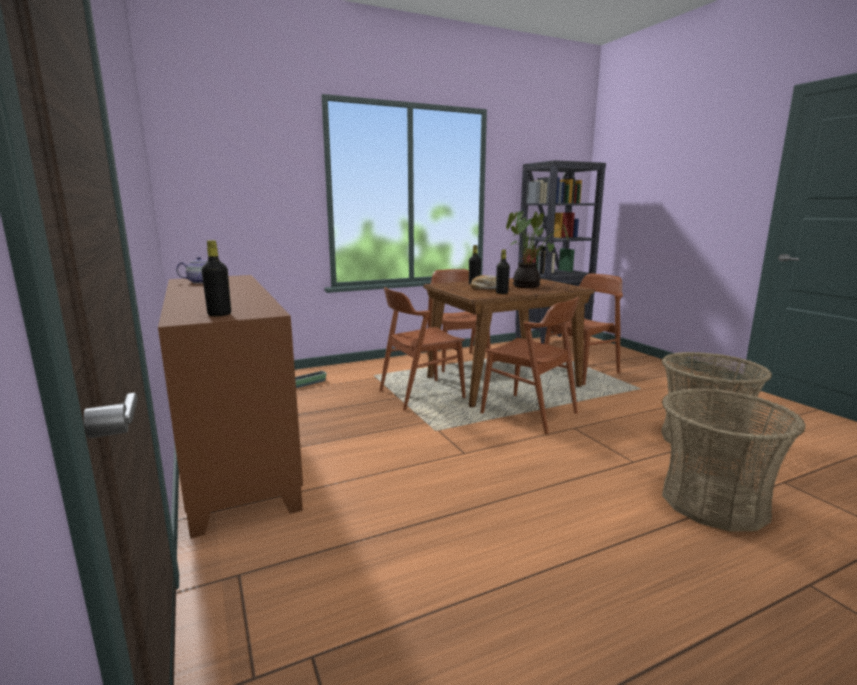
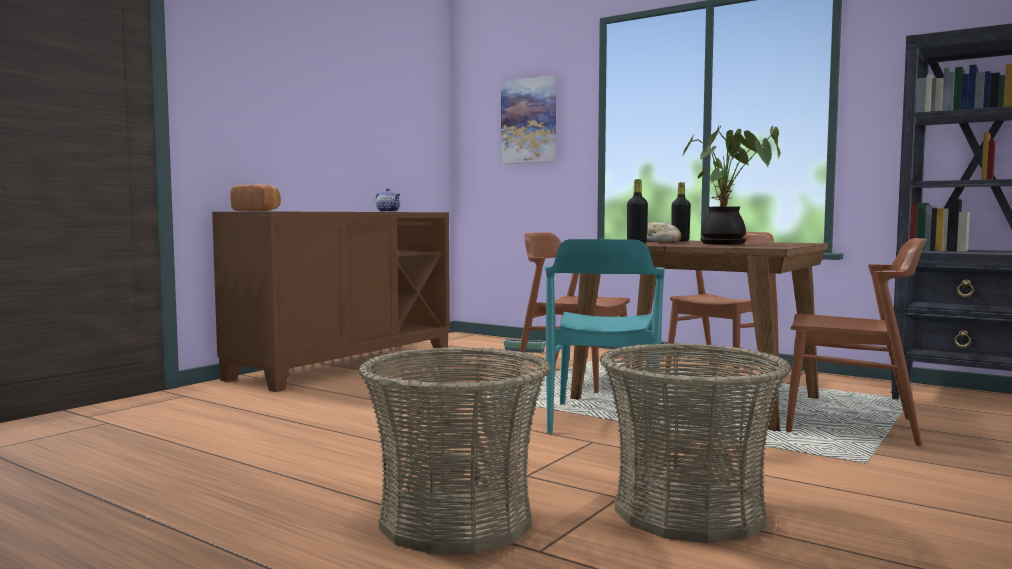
camera: 60 degrees right, 10 degrees down
black bottle [202,240,231,316] -> bread [230,184,281,211]
brown chair [481,297,579,434] -> turquoise chair [545,239,665,434]
none -> picture [501,75,556,164]

